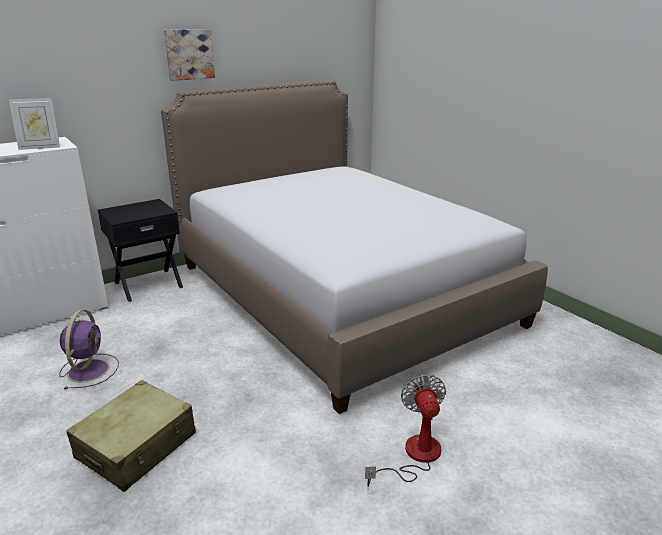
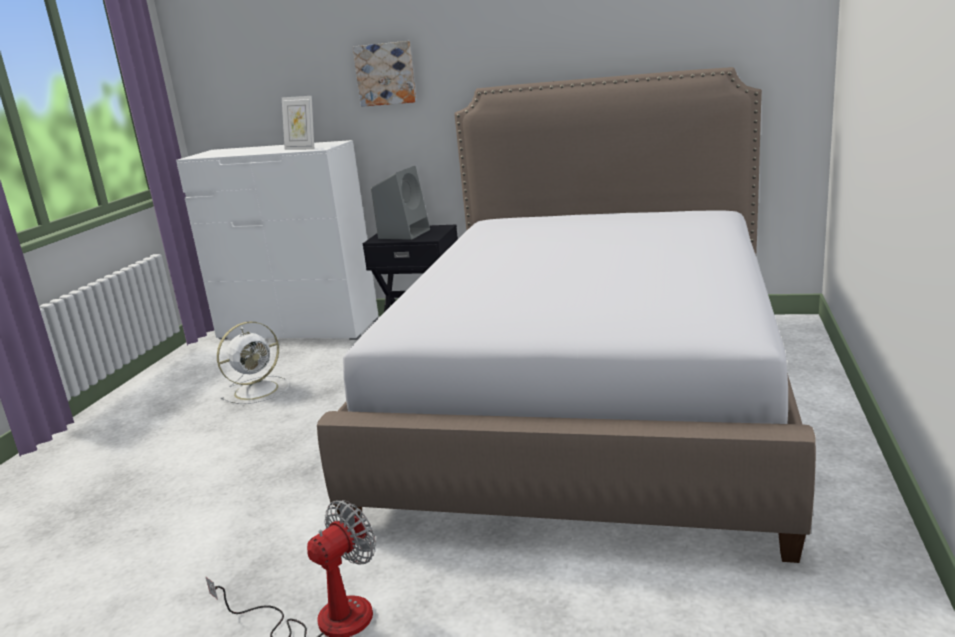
camera: 50 degrees right, 5 degrees down
purple fan [59,310,119,389] -> white fan [217,321,289,404]
beige suitcase [66,380,196,492] -> none
picture [164,29,215,81] -> picture moved to [353,41,417,107]
none -> grey speaker [371,166,430,240]

